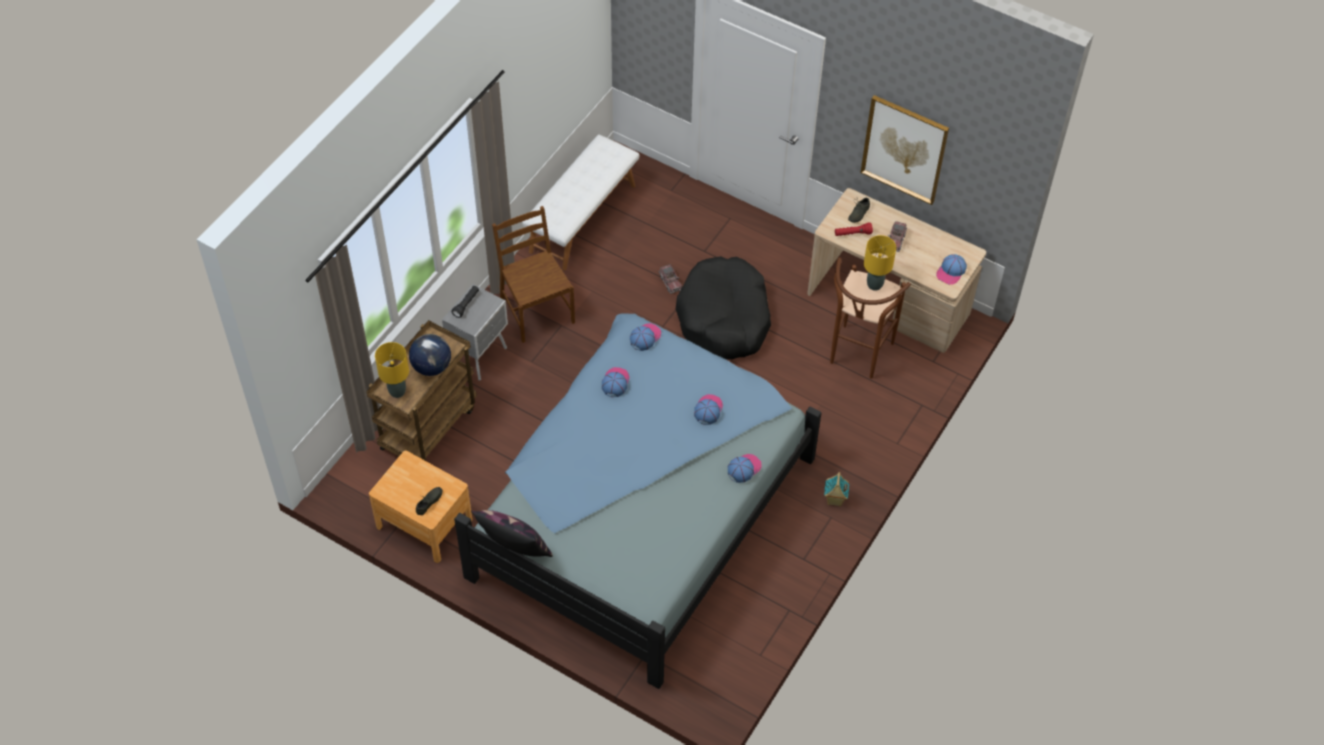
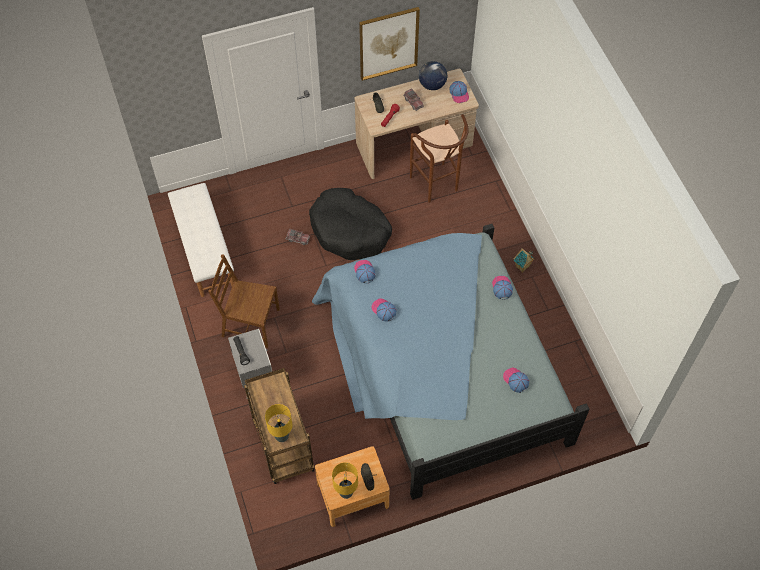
camera: 50 degrees left, 5 degrees up
globe [409,334,451,376] -> globe moved to [419,61,447,90]
pillow [471,510,553,557] -> none
cap [694,394,723,425] -> cap moved to [503,367,529,393]
yellow table lamp [864,235,896,291] -> yellow table lamp moved to [332,462,358,499]

